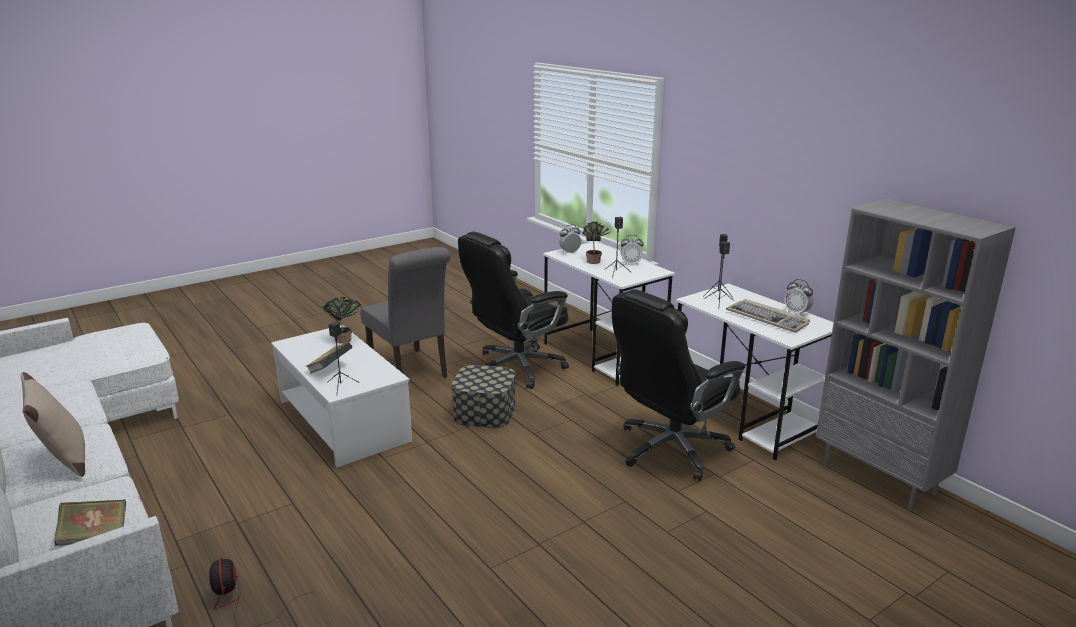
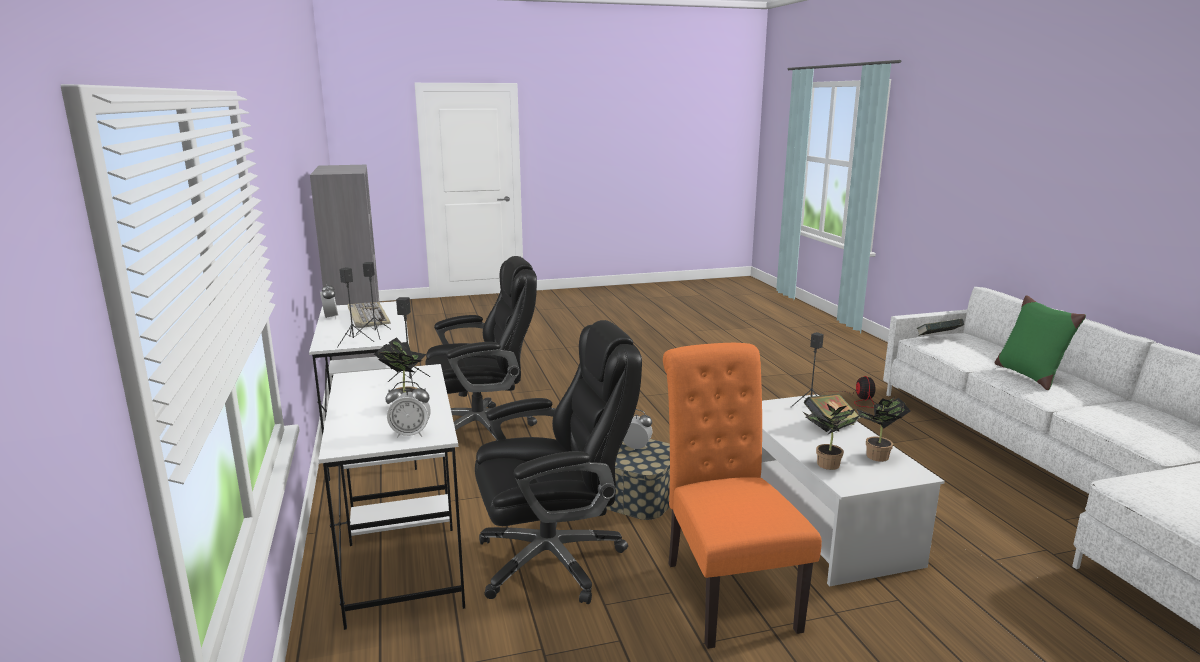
camera: 160 degrees left, 5 degrees down
beige pillow [21,372,85,477] -> green pillow [995,295,1086,390]
grey chair [360,247,451,378] -> orange chair [663,343,822,649]
alarm clock [621,235,644,265] -> alarm clock moved to [623,409,652,450]
none -> potted plant [857,396,911,462]

